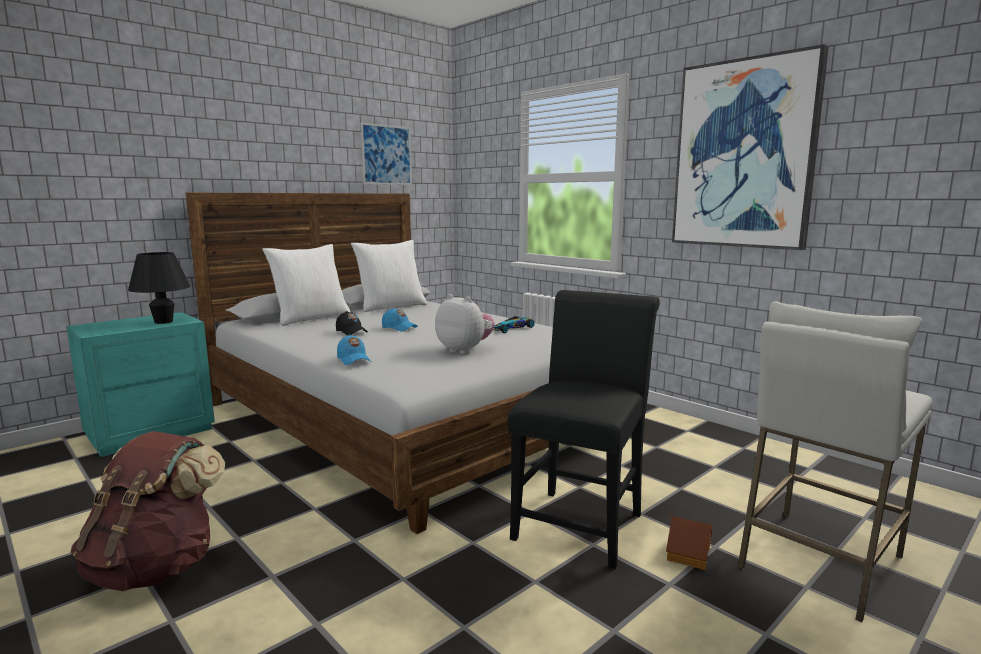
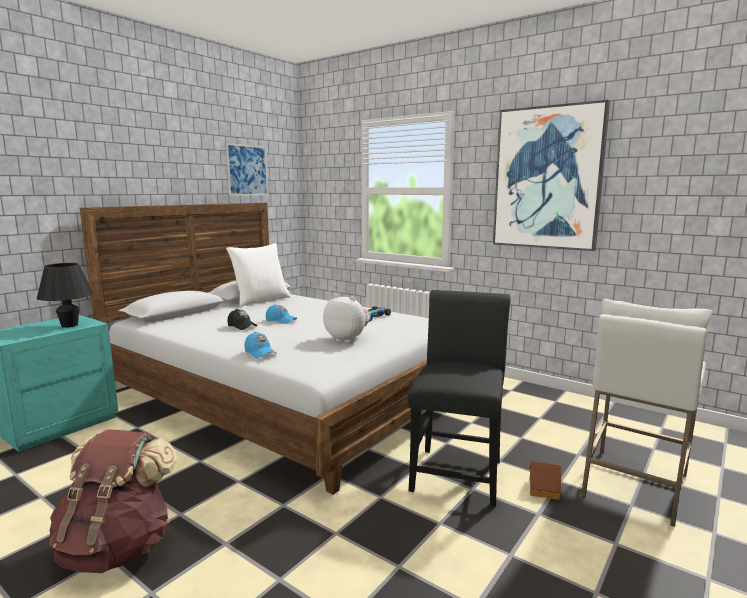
camera: 10 degrees left, 0 degrees up
white pillow [262,244,350,326] -> none

